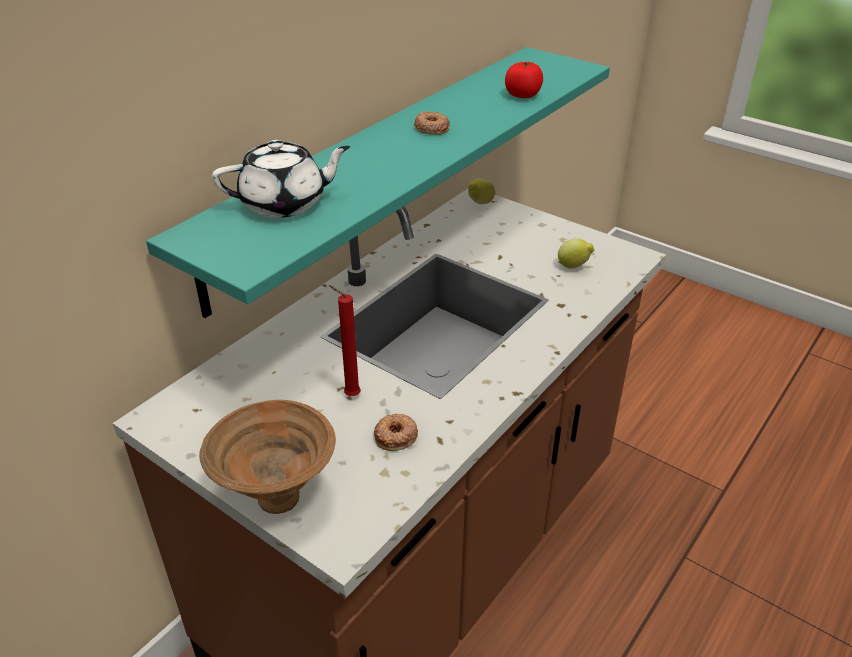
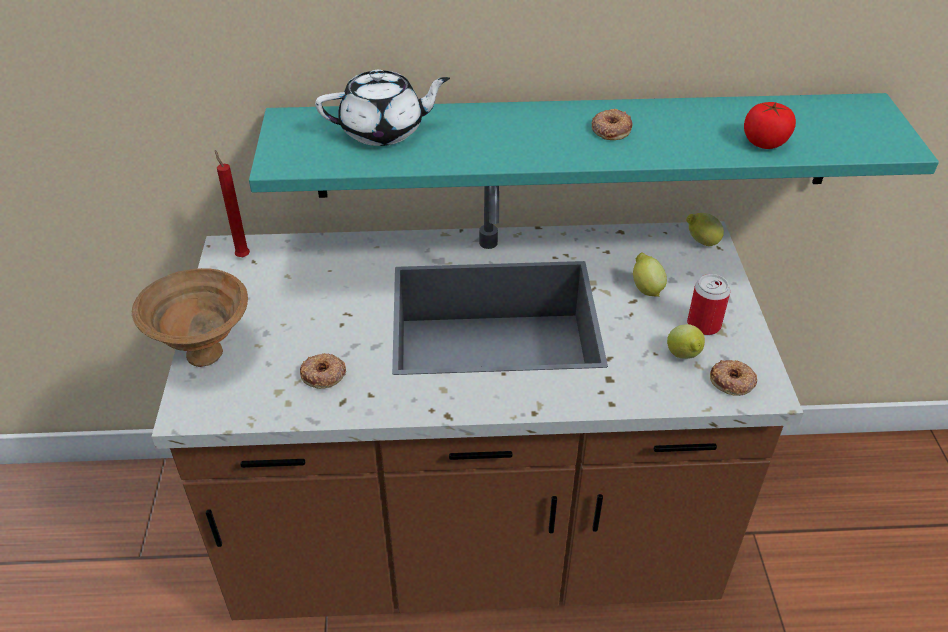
camera: 50 degrees right, 5 degrees up
white teapot [212,140,350,218] -> white teapot turned 45 degrees counterclockwise [315,70,450,146]
red candle [329,285,361,396] -> red candle moved to [215,150,250,257]
none -> lemon [633,252,667,297]
none -> can [687,274,730,335]
none -> donut [710,360,757,396]

